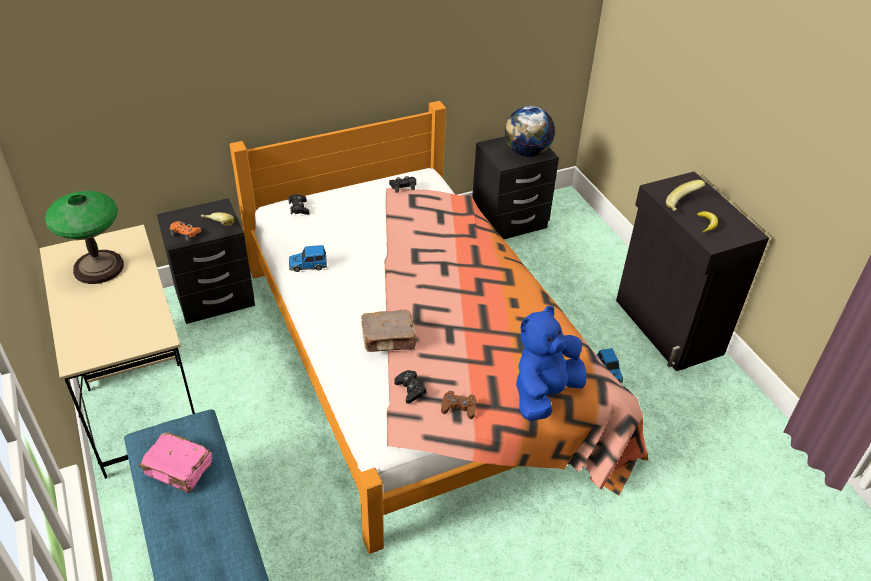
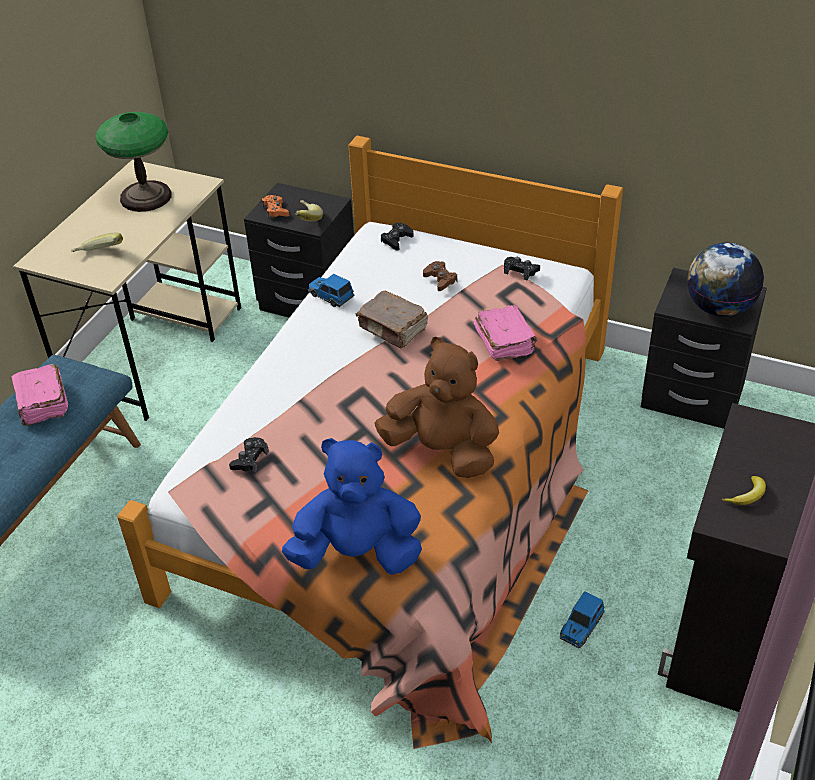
camera: 50 degrees right, 0 degrees up
brown book [361,309,416,352] -> brown book moved to [356,291,428,348]
brown game controller [441,391,477,419] -> brown game controller moved to [423,261,457,291]
banana [666,180,705,211] -> banana moved to [71,232,123,252]
none -> brown plush toy [374,337,499,478]
none -> pink book [474,305,538,361]

